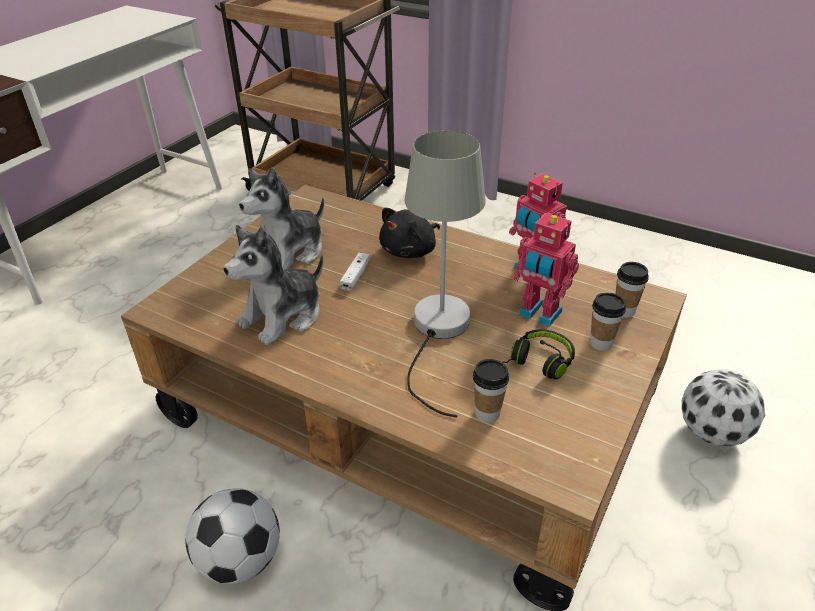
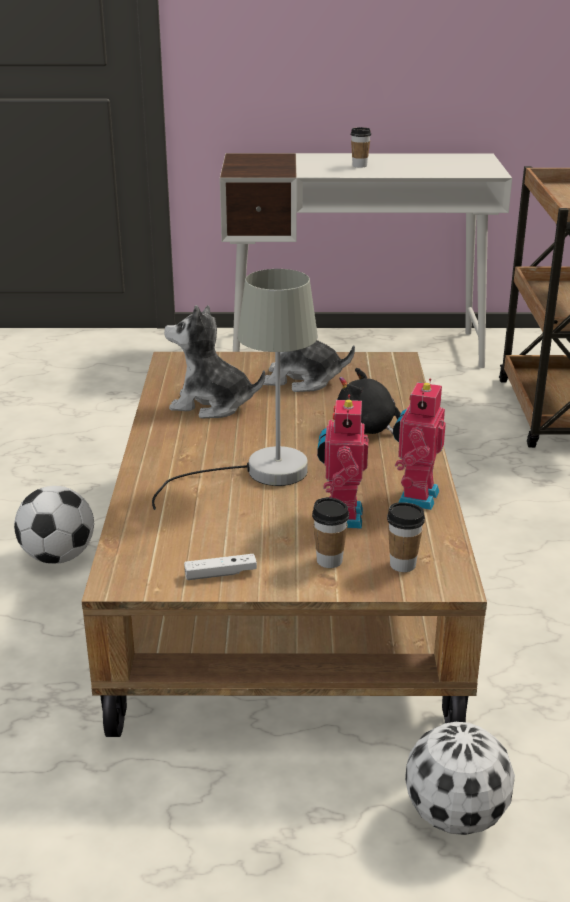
camera: 60 degrees right, 10 degrees down
white game controller [340,252,370,291] -> white game controller moved to [184,554,257,580]
cup [473,359,509,423] -> cup moved to [350,127,371,168]
black headphones [502,329,575,380] -> none

